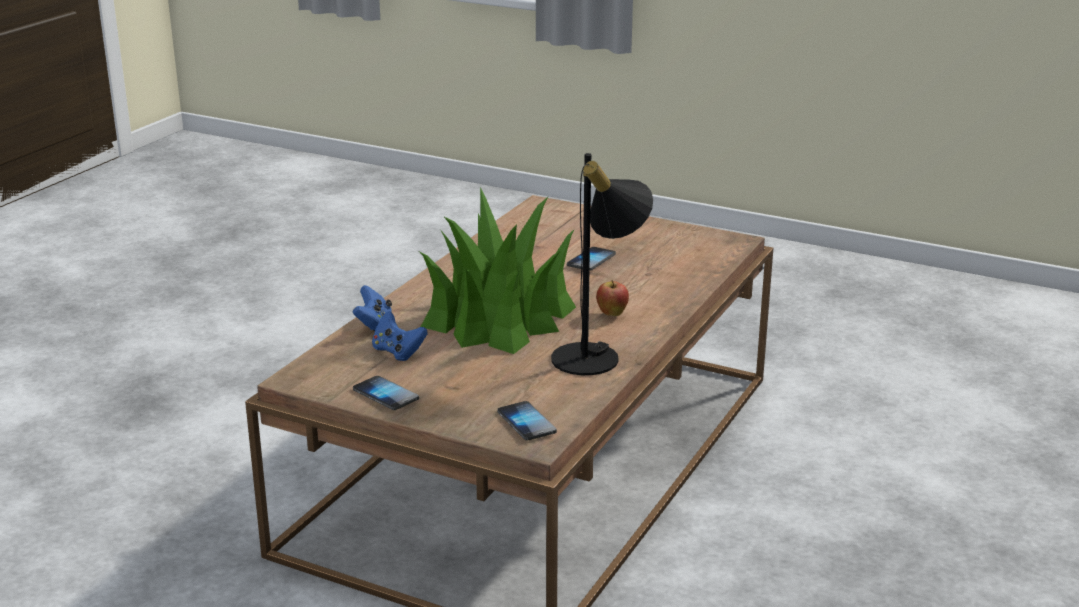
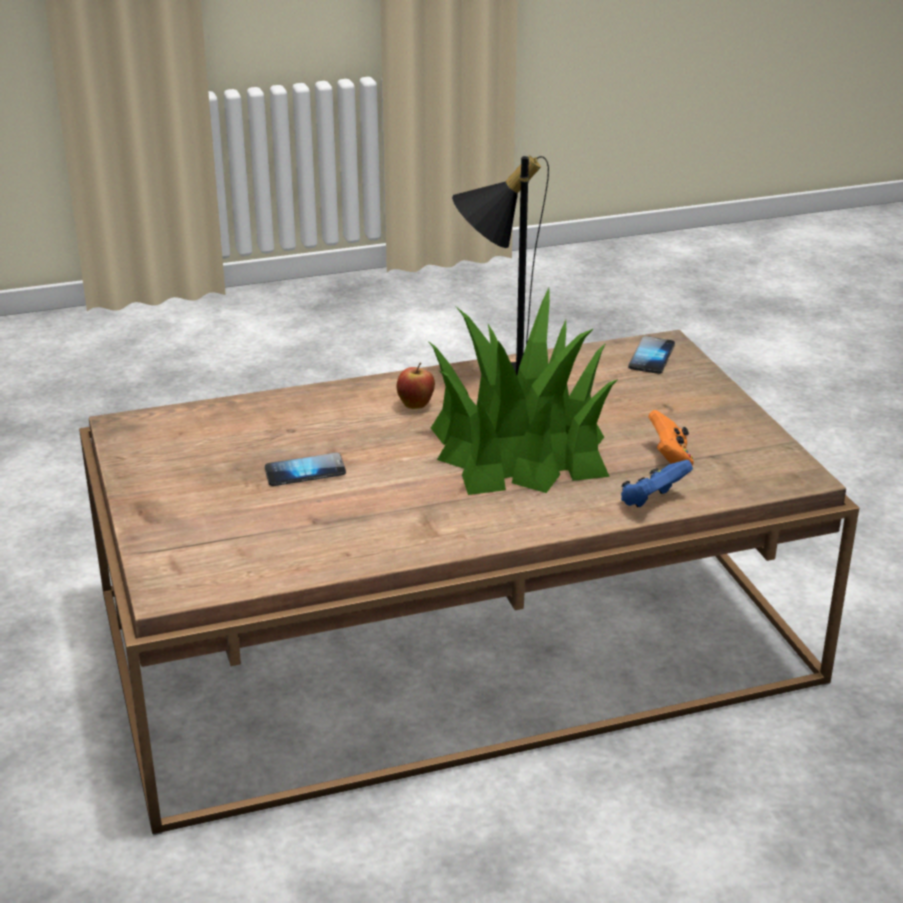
camera: 135 degrees left, 5 degrees up
phone [353,376,419,410] -> none
blue game controller [372,311,428,361] -> orange game controller [648,410,694,466]

